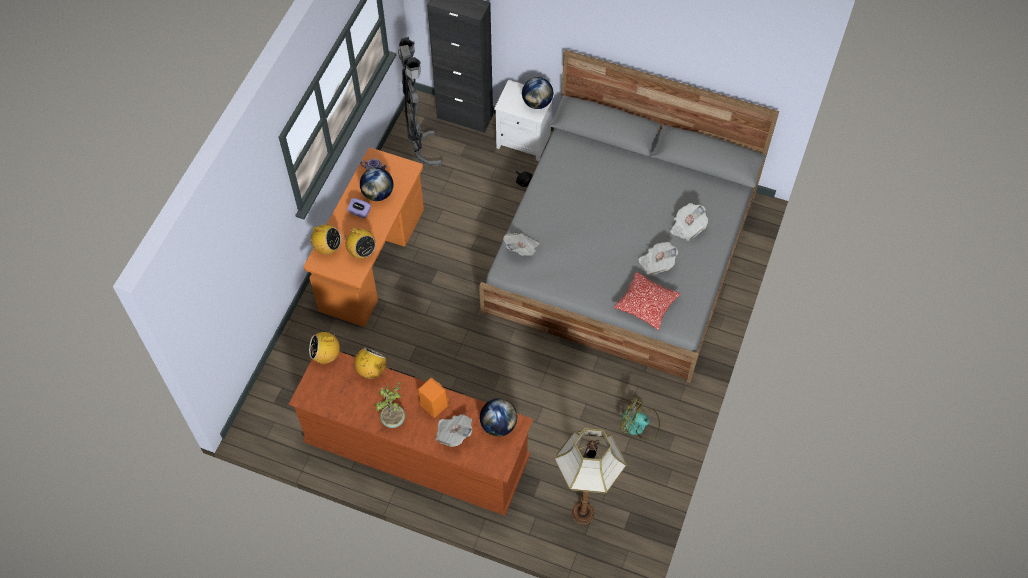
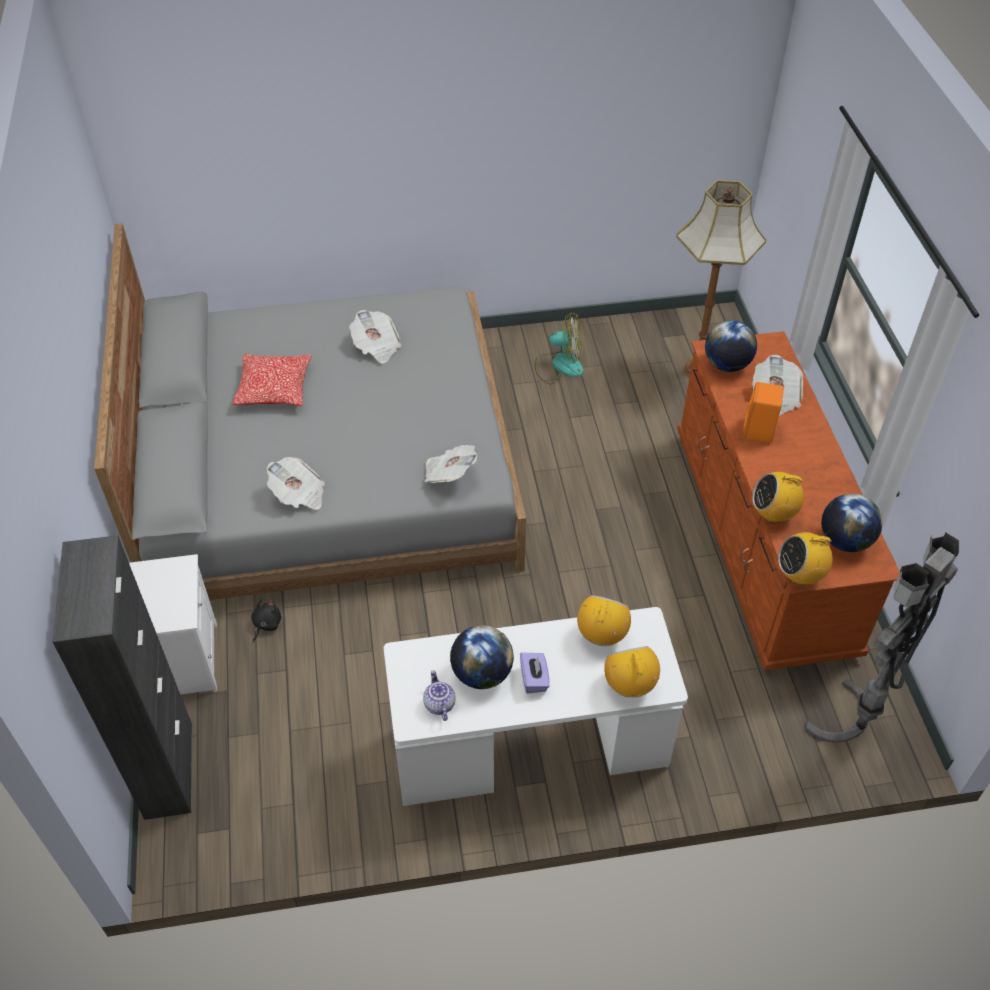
camera: 120 degrees left, 10 degrees down
orange desk [304,148,424,327] -> white desk [384,607,688,806]
radio [309,331,340,364] -> radio turned 120 degrees clockwise [778,530,833,585]
potted plant [374,382,405,428] -> none
grey floor lamp [398,37,443,166] -> grey floor lamp moved to [806,532,959,743]
globe [522,77,553,109] -> globe moved to [821,494,883,552]
pillow [613,272,681,330] -> pillow moved to [232,354,311,406]
fan [620,397,660,440] -> fan turned 75 degrees counterclockwise [534,313,584,384]
newspaper [670,203,708,241] -> newspaper moved to [267,457,325,510]

